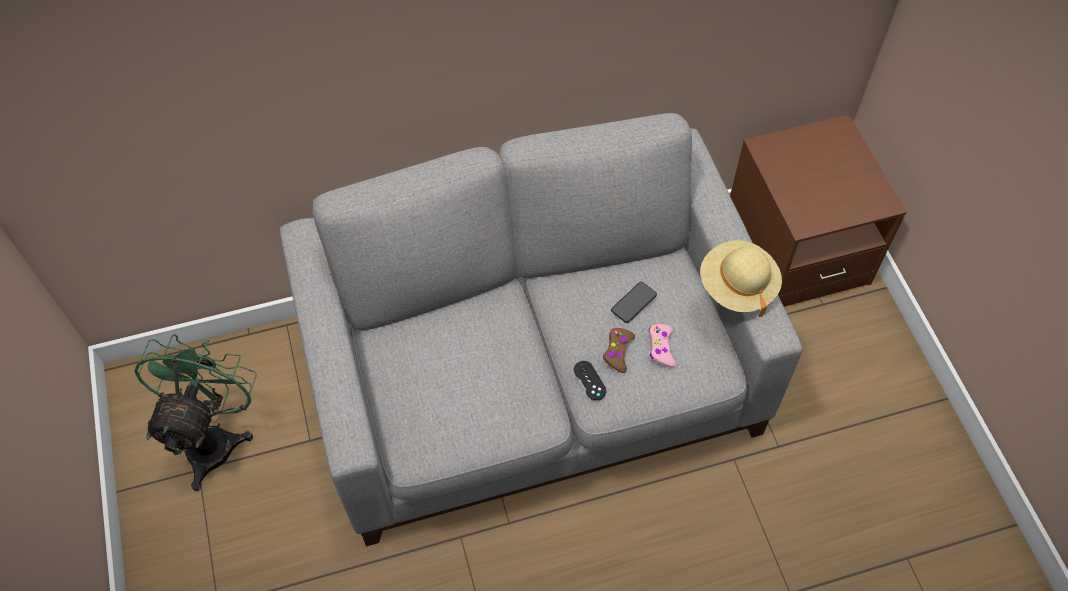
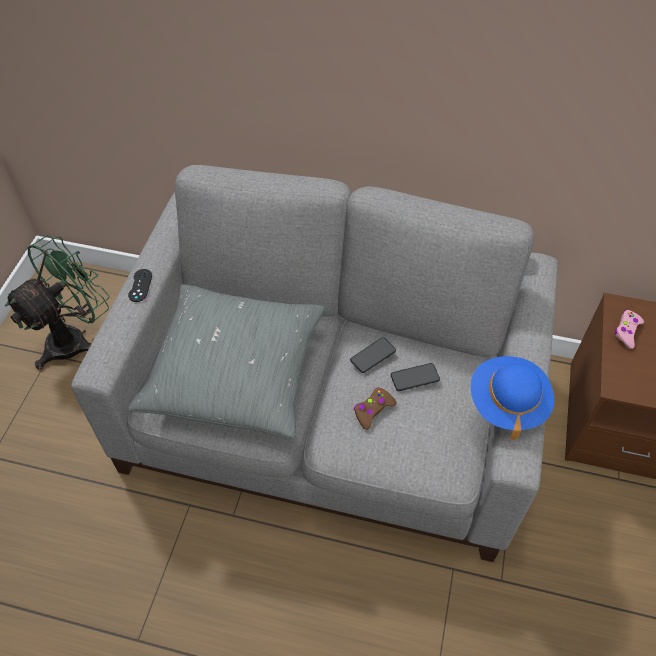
camera: 30 degrees right, 5 degrees down
black game controller [574,361,606,400] -> black game controller moved to [128,269,152,302]
pink game controller [649,324,676,367] -> pink game controller moved to [615,310,644,349]
beige hat [700,240,782,317] -> blue hat [471,356,554,440]
none -> grey pillow [129,284,325,439]
none -> phone [350,338,396,373]

